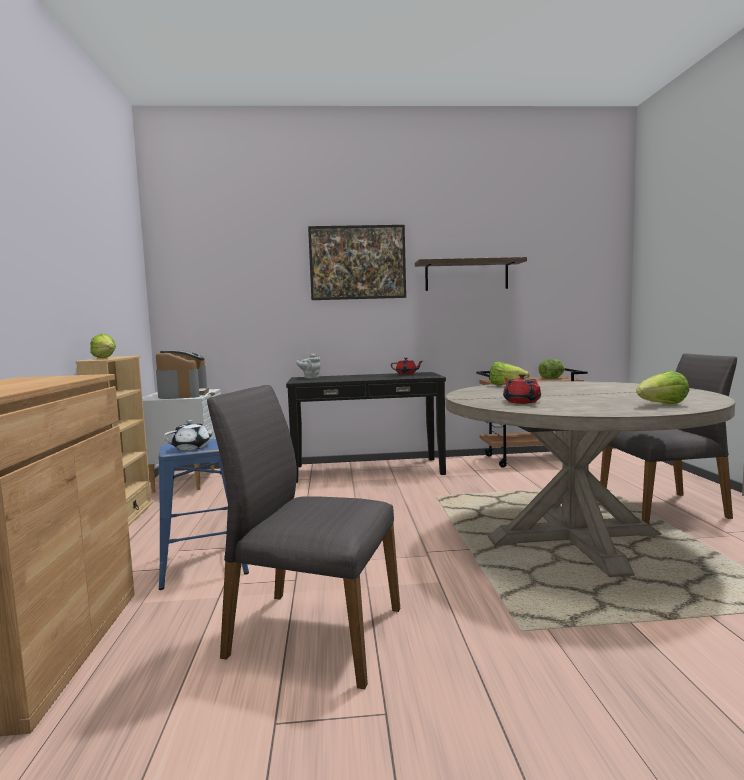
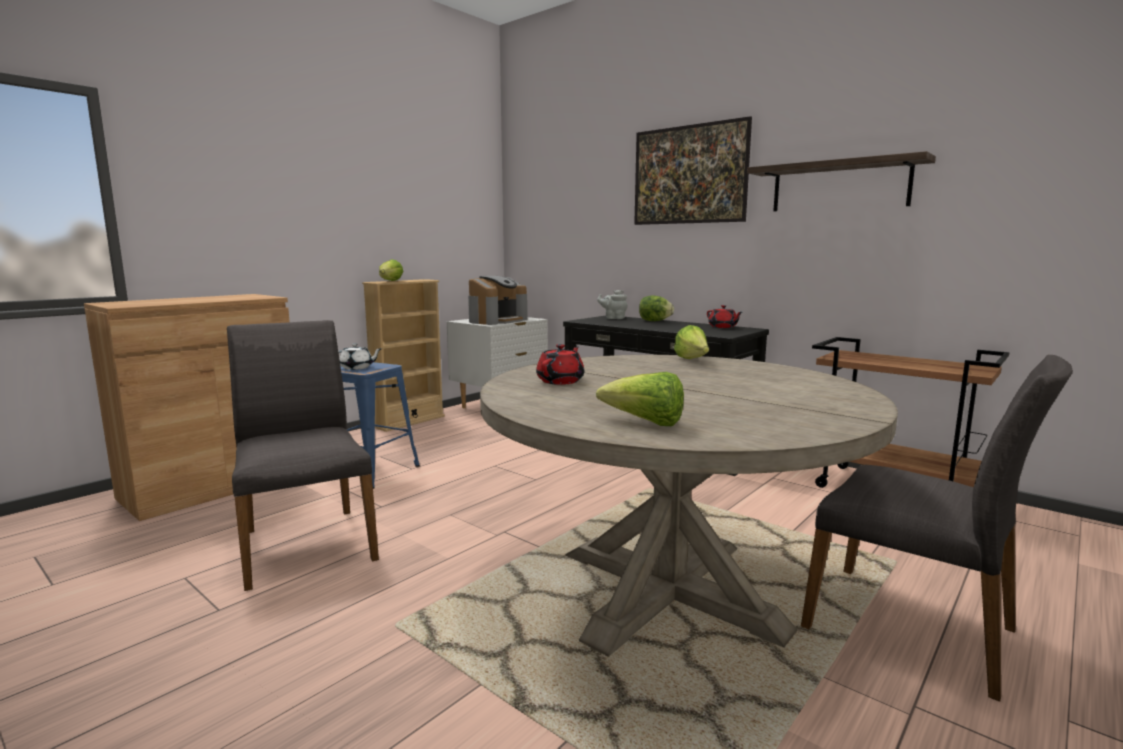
camera: 45 degrees right, 5 degrees up
lettuce [538,359,565,379] -> lettuce moved to [639,296,674,321]

